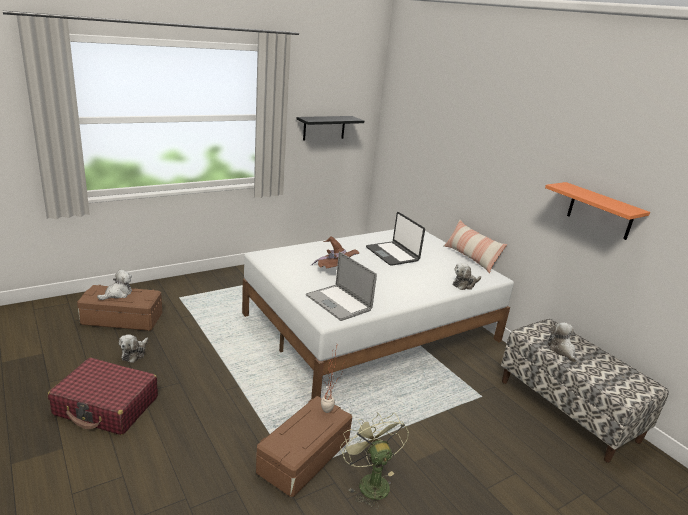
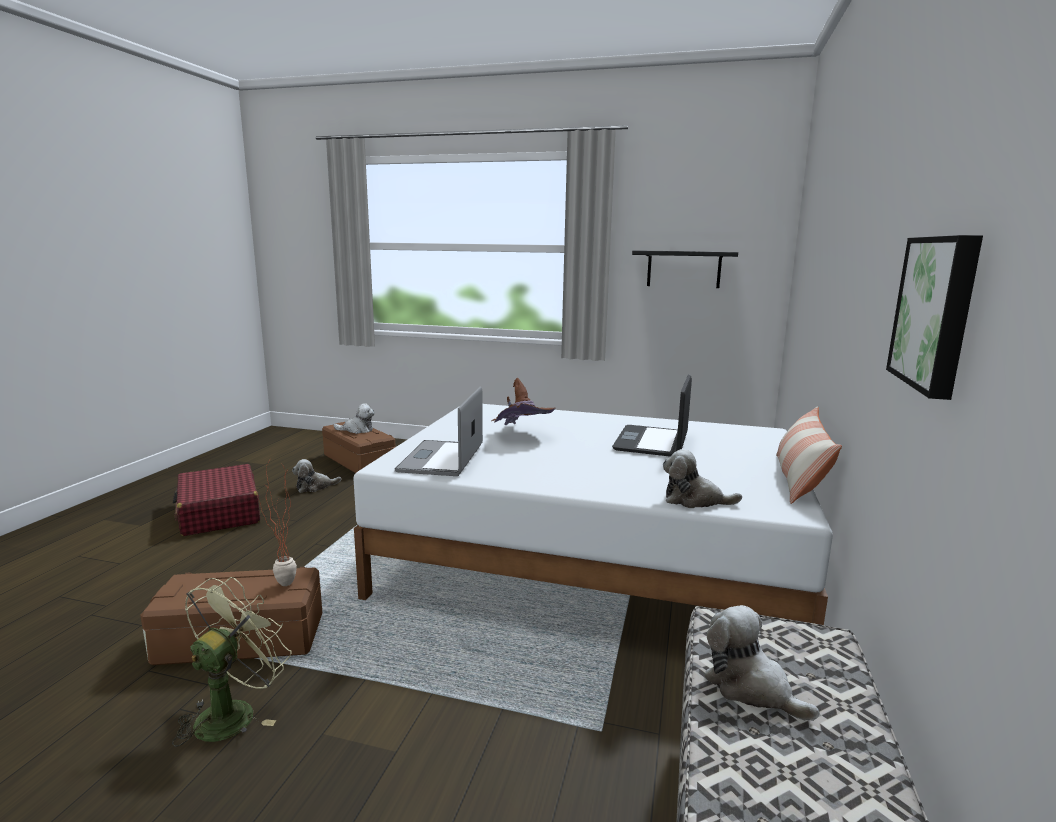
camera: 50 degrees right, 10 degrees down
orange shelf [545,182,650,240] -> picture [886,235,983,400]
plush toy [548,322,578,363] -> plush toy turned 75 degrees counterclockwise [704,605,820,721]

